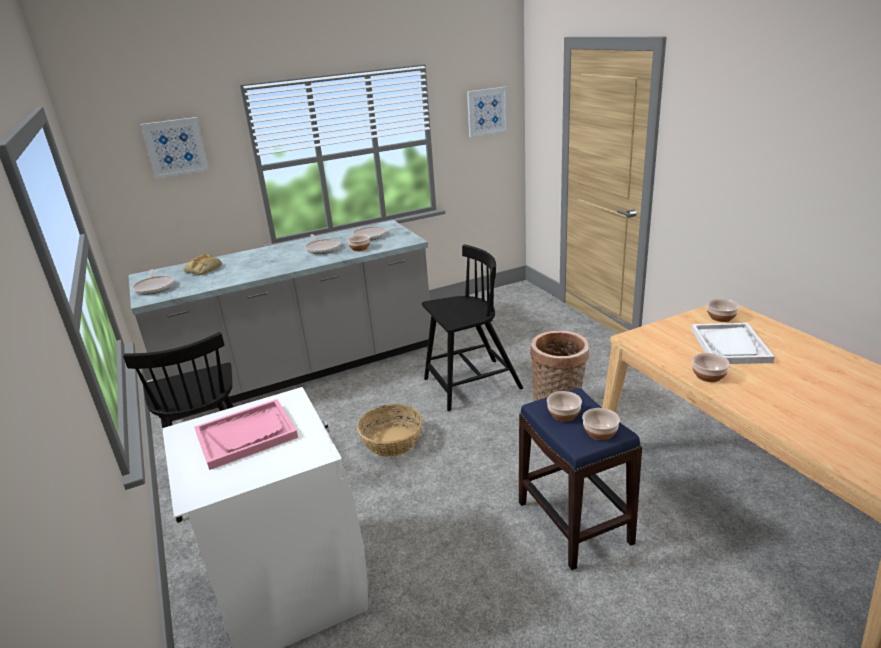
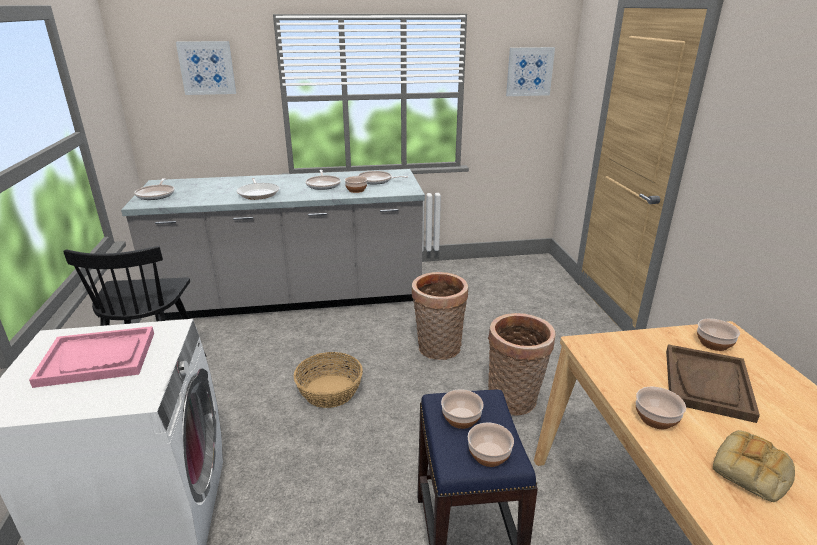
camera: 15 degrees right, 0 degrees up
bread [183,254,222,275] -> bread moved to [713,430,795,502]
black chair [422,244,523,411] -> basket [412,272,468,360]
white tray [692,323,775,364] -> brown tray [666,344,760,423]
none -> frying pan [236,178,279,200]

